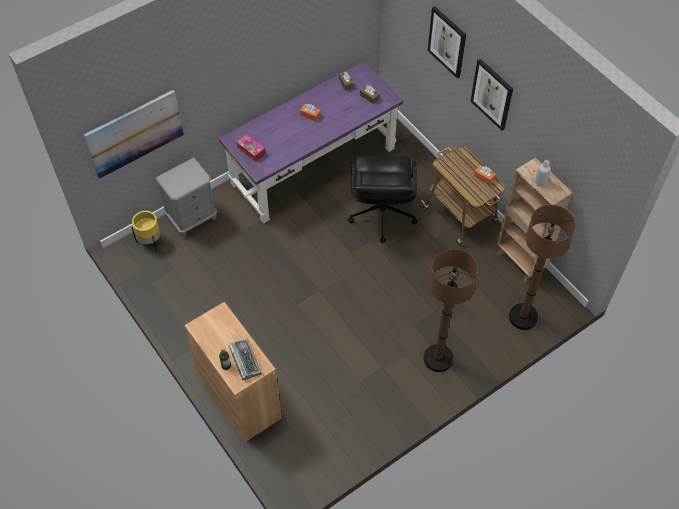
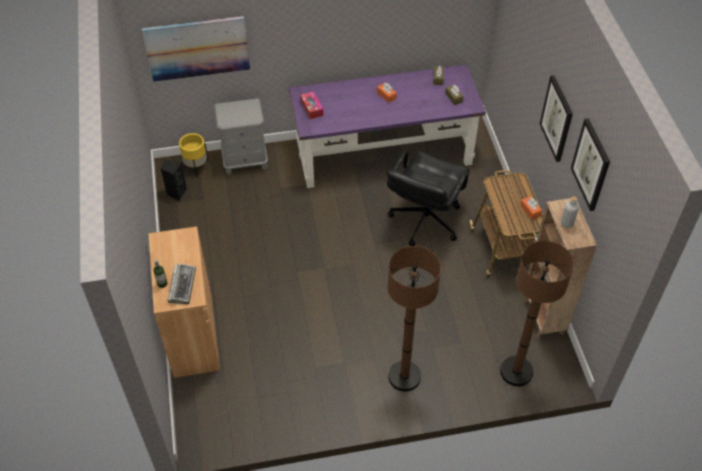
camera: 25 degrees right, 5 degrees down
picture [428,6,466,79] -> picture moved to [571,118,610,211]
none -> black speaker [160,161,187,201]

